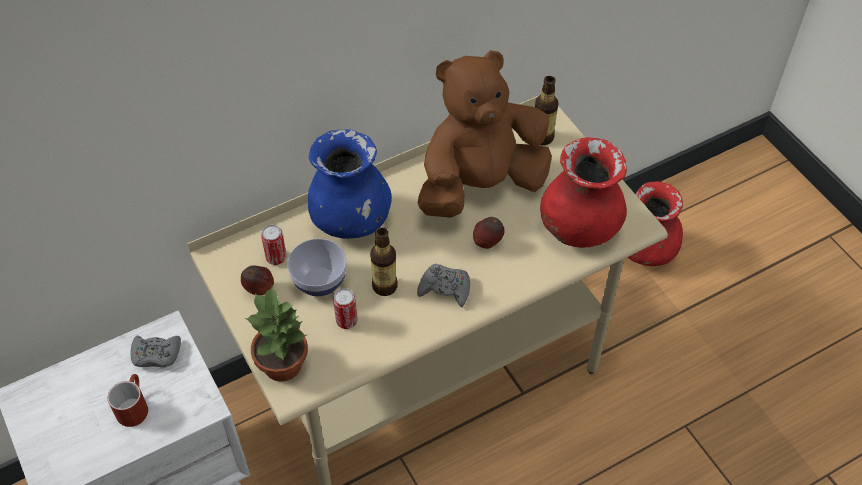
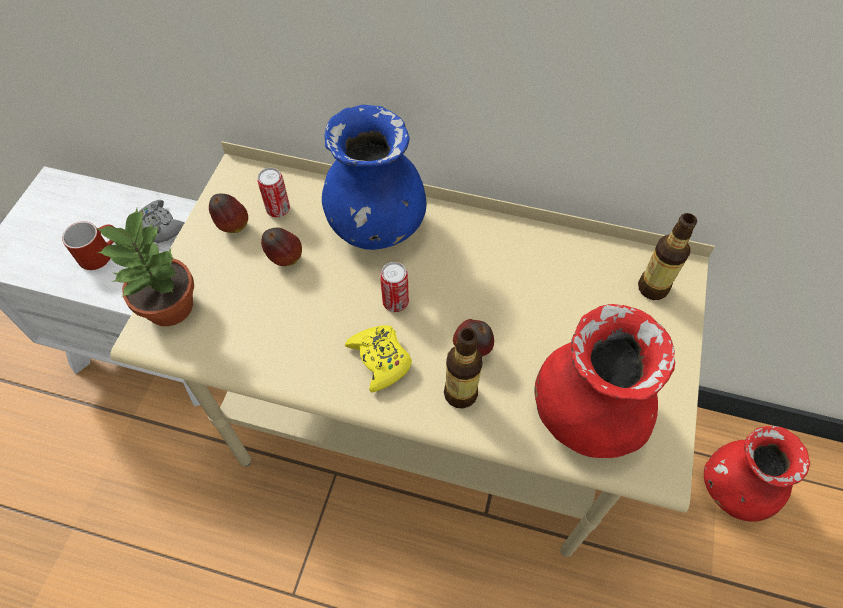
camera: 45 degrees right, 5 degrees up
bowl [287,239,347,296] -> apple [261,228,302,266]
can [333,288,358,329] -> can moved to [380,262,409,312]
bottle [370,227,398,296] -> bottle moved to [444,328,483,408]
grey game controller [417,263,470,307] -> yellow game controller [345,325,412,393]
brown plush toy [418,50,552,218] -> none

